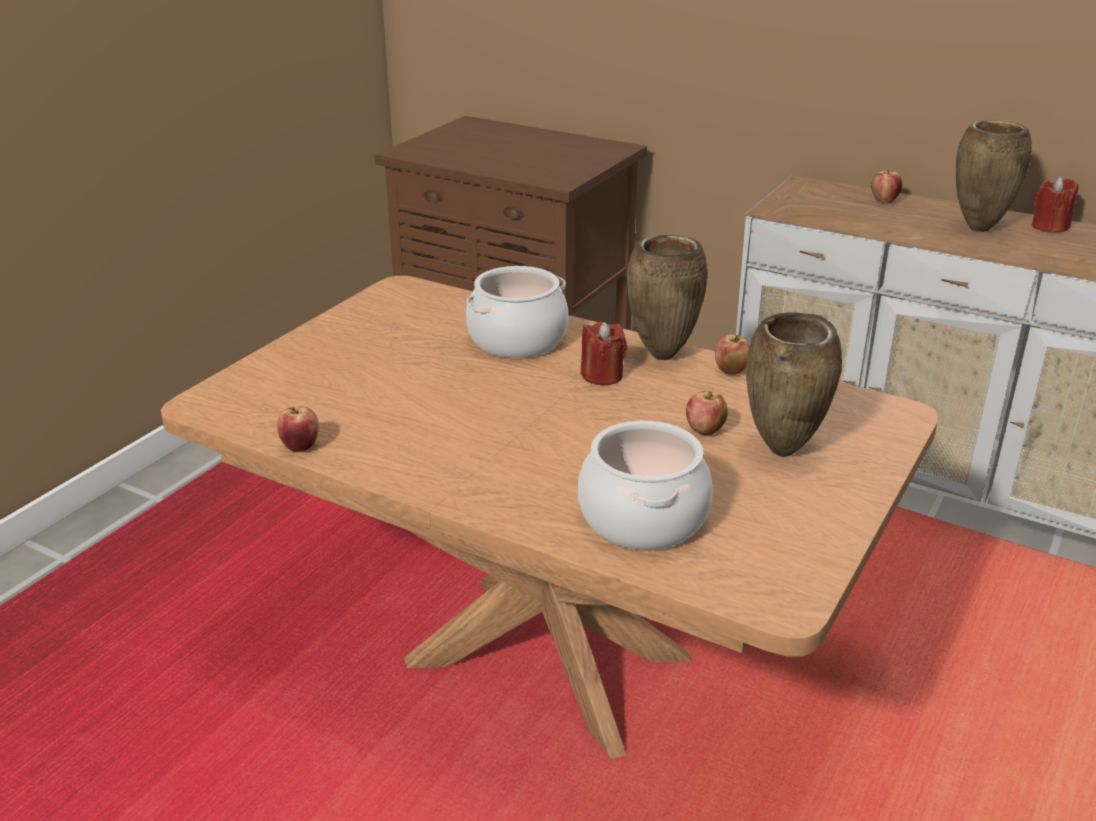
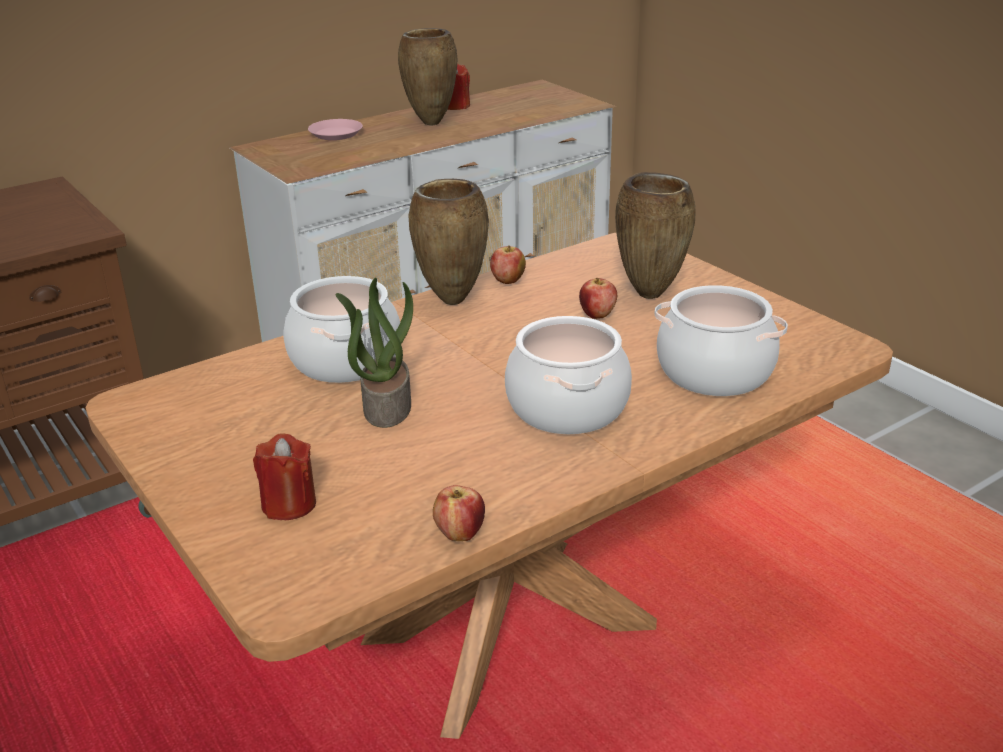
camera: 65 degrees left, 0 degrees up
red candle [581,322,627,385] -> red candle moved to [253,434,316,520]
apple [871,170,902,203] -> pink plate [308,119,363,140]
none -> potted plant [336,278,413,428]
none -> cooking pot [505,316,632,434]

